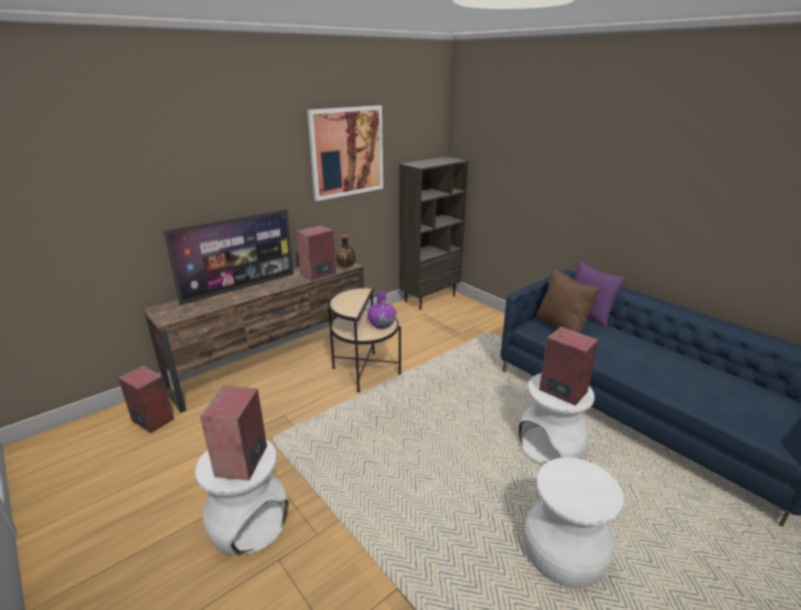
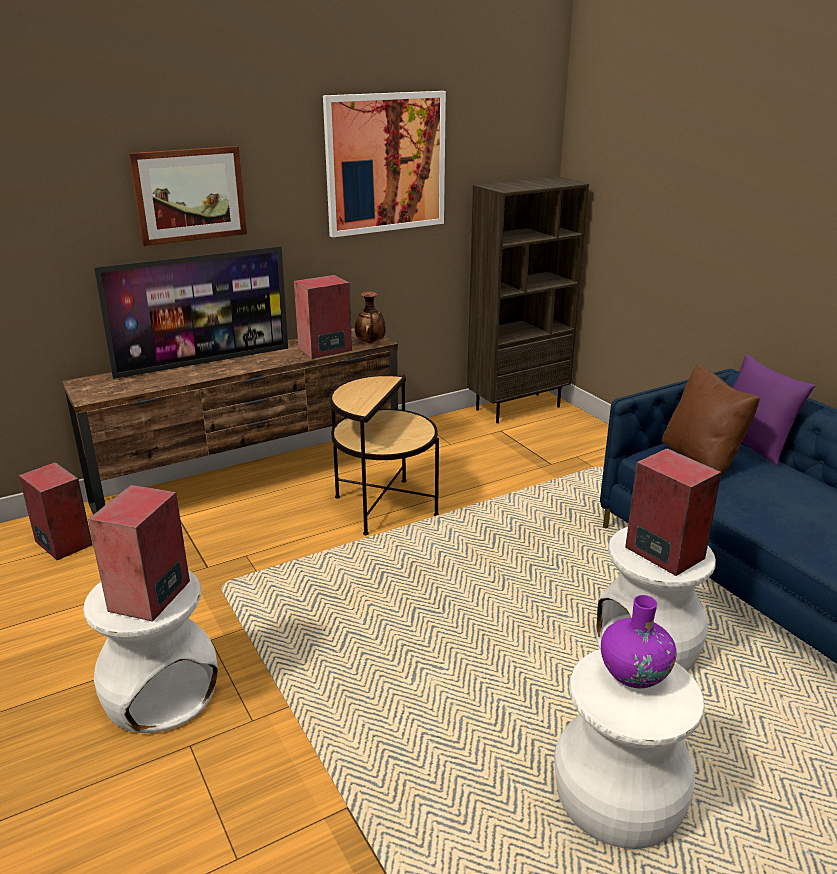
camera: 10 degrees right, 0 degrees up
purple vase [367,291,396,329] -> purple vase moved to [601,595,677,688]
none -> picture [129,146,247,246]

